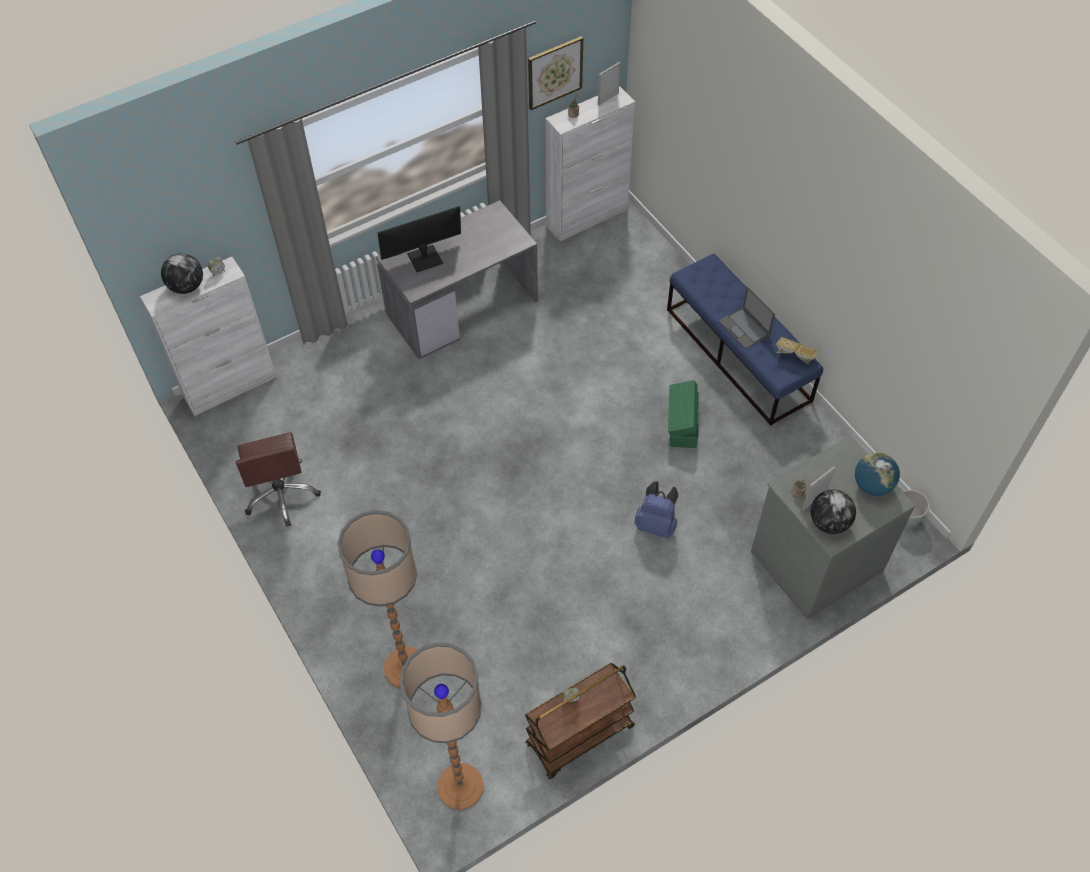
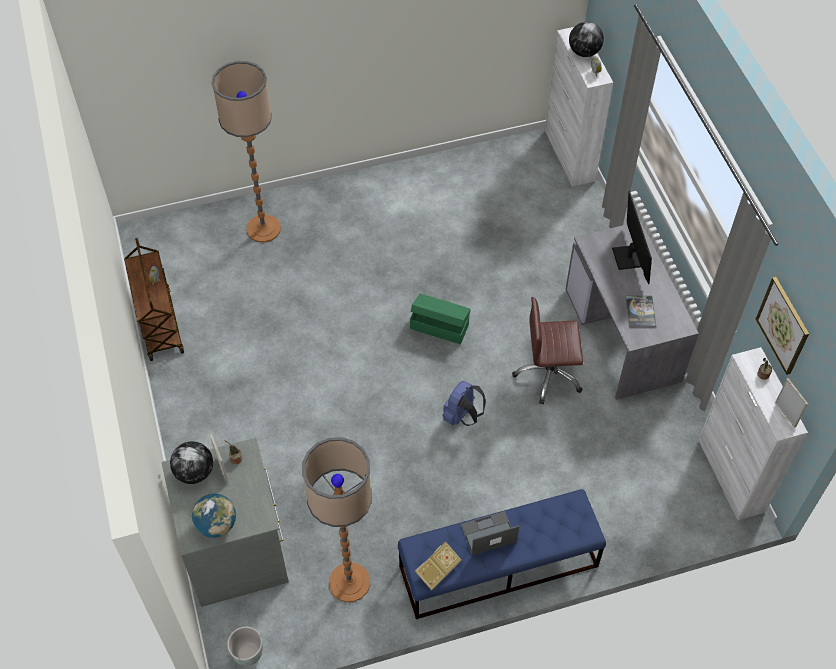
camera: 105 degrees right, 0 degrees up
brown office chair [236,432,321,527] -> brown office chair moved to [512,297,583,405]
floor lamp [400,643,484,810] -> floor lamp moved to [302,437,372,602]
blue backpack [634,481,678,538] -> blue backpack moved to [442,381,486,426]
green storage box [668,380,699,448] -> green storage box moved to [410,294,471,344]
none -> book [626,296,656,327]

